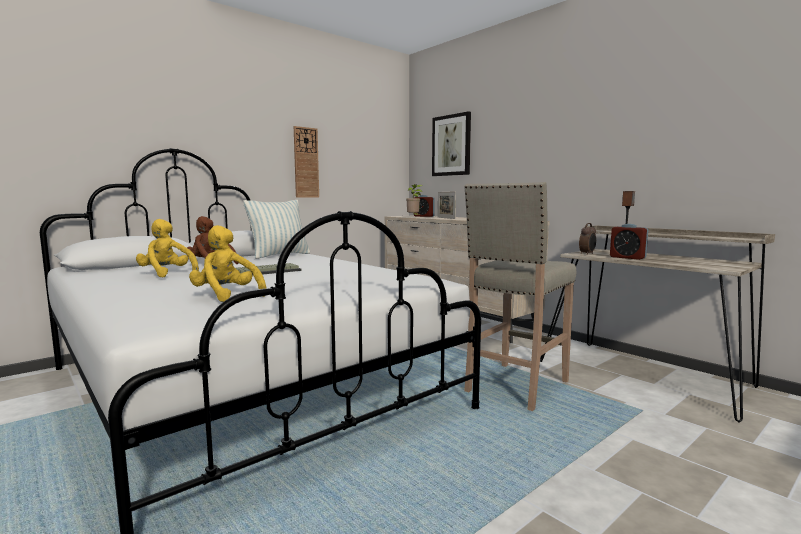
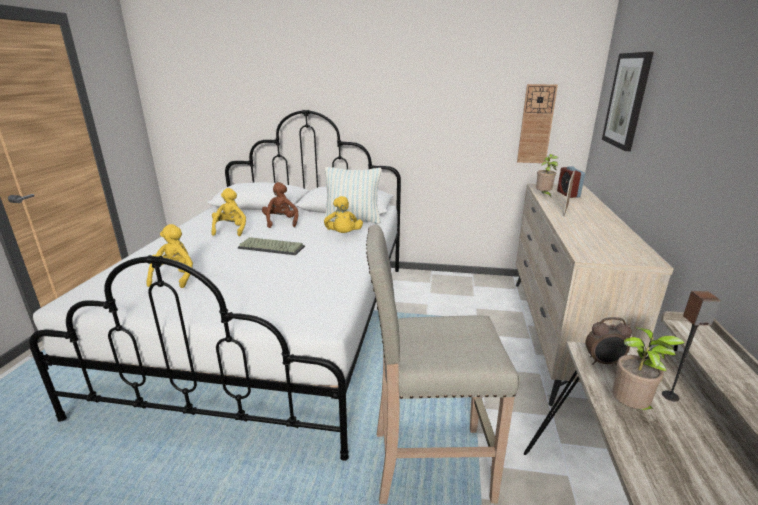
camera: 50 degrees right, 15 degrees up
wall clock [294,126,319,198] -> wall clock moved to [517,84,558,163]
alarm clock [610,224,648,260] -> potted plant [613,327,686,411]
none -> yellow plush toy [324,196,363,233]

